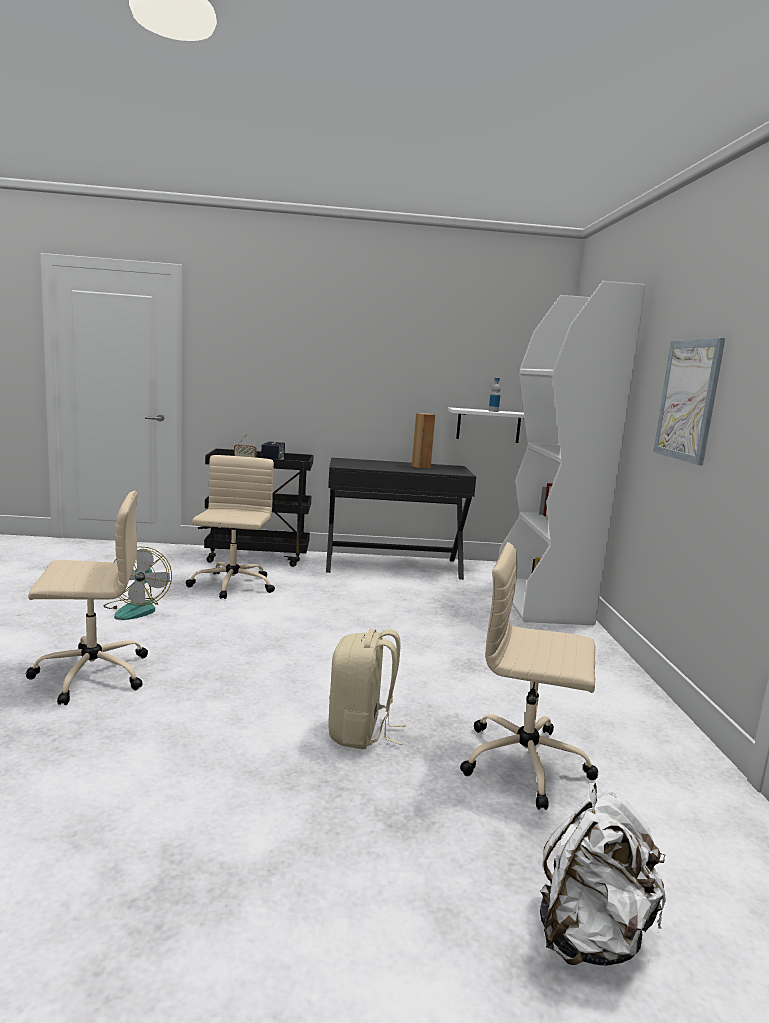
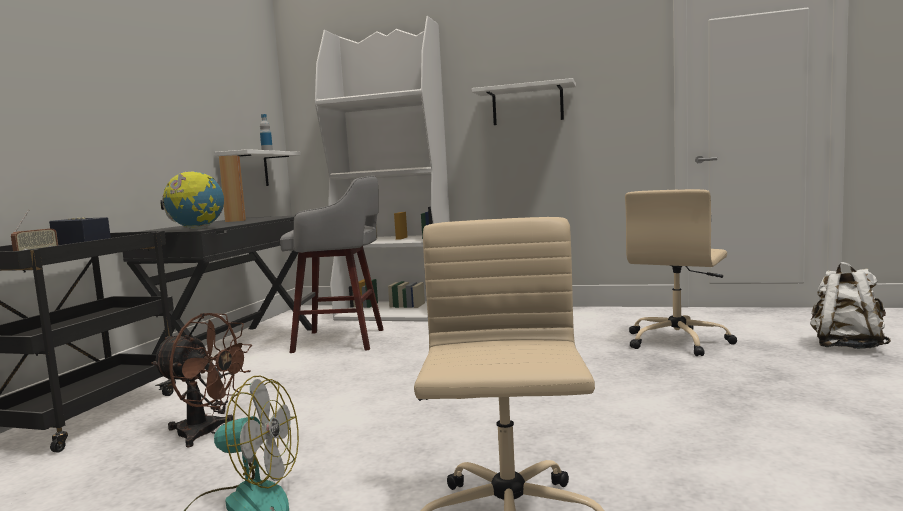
camera: 70 degrees left, 5 degrees down
beige office chair [186,455,275,599] -> brown fan [151,313,252,447]
beige backpack [328,629,406,750] -> none
picture [653,338,725,466] -> white shelf [472,78,576,125]
none -> globe [160,171,224,229]
none -> grey stool [280,176,384,353]

